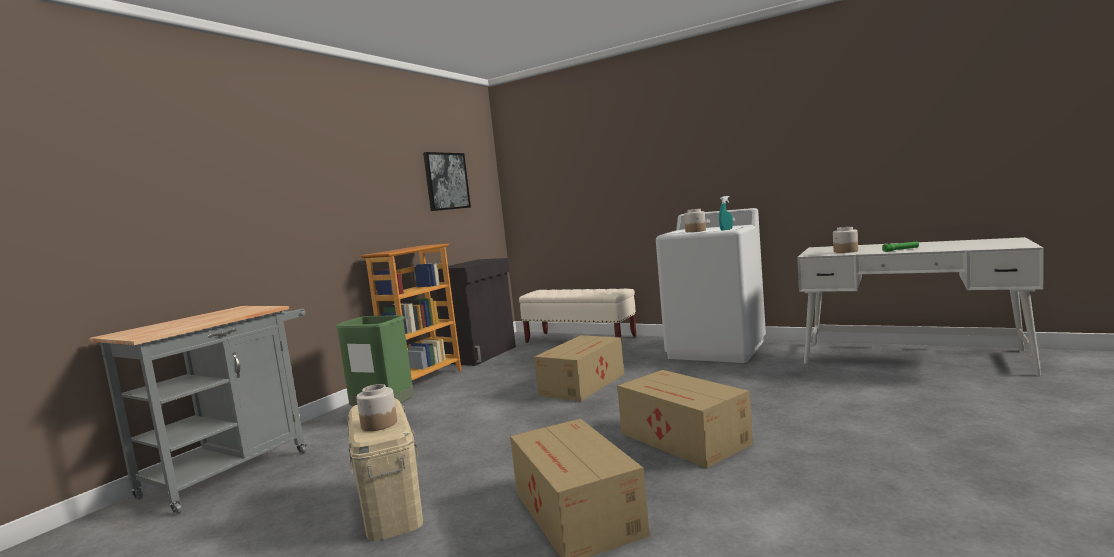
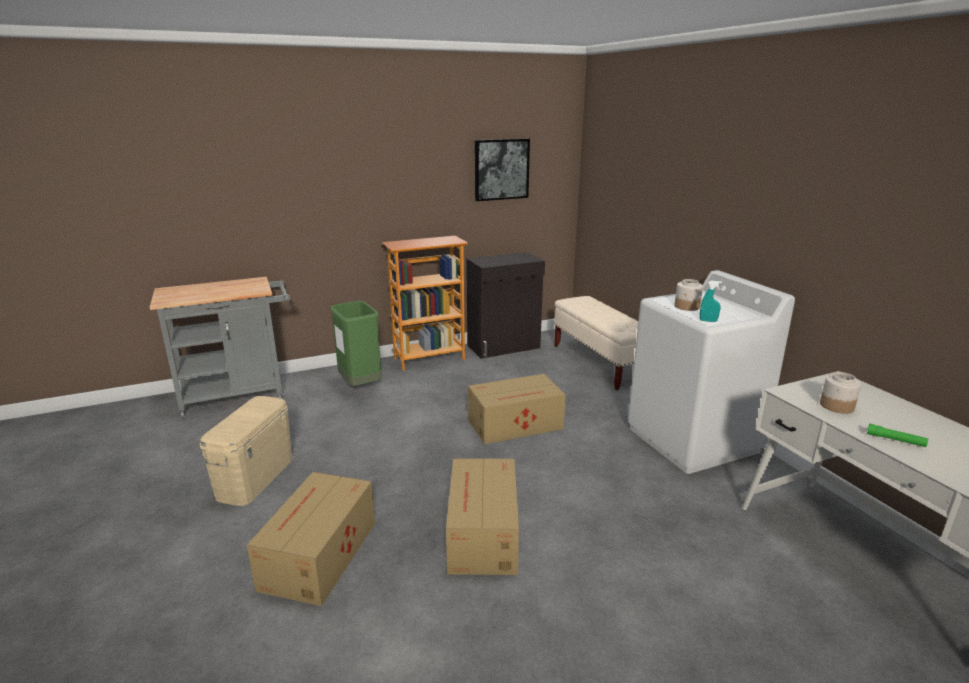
camera: 35 degrees right, 15 degrees up
jar [356,384,397,431] -> none

